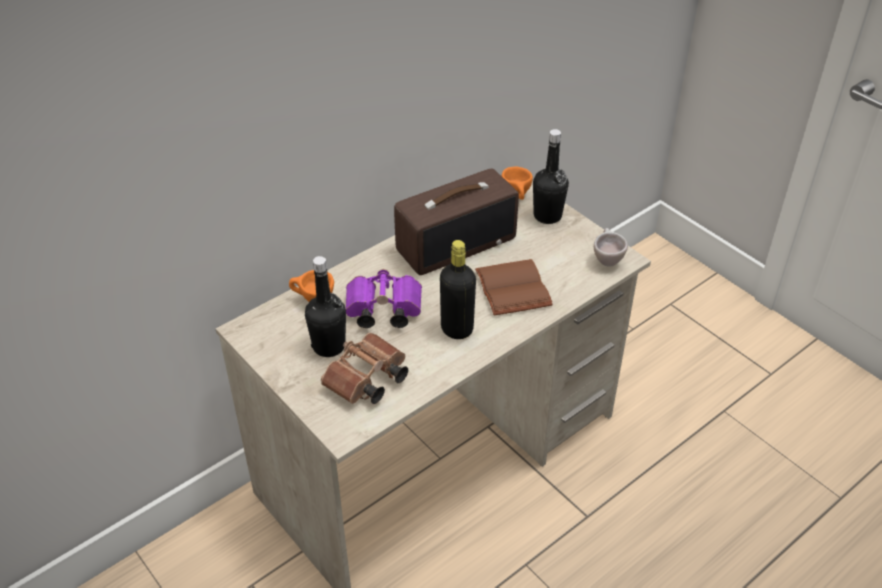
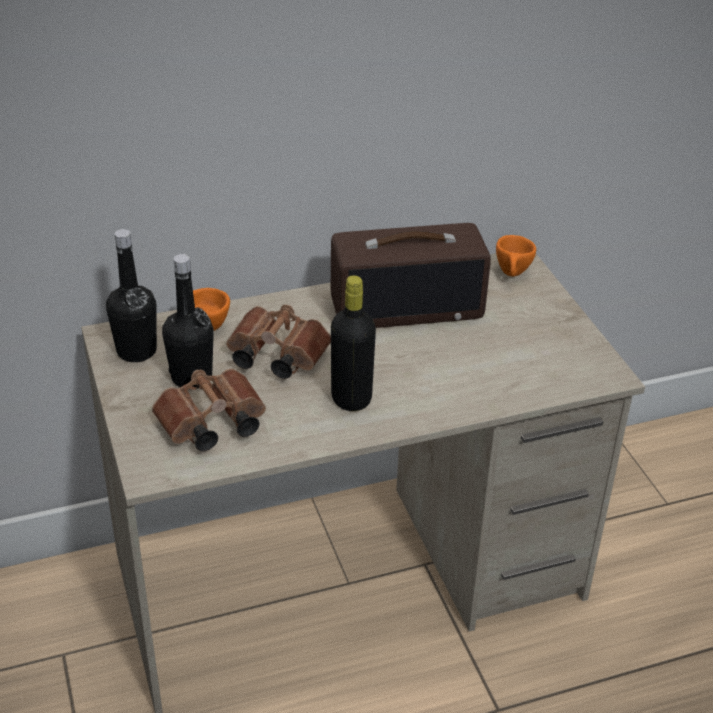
camera: 20 degrees right, 5 degrees down
purple binoculars [346,269,422,328] -> brown binoculars [226,305,331,379]
brown book [475,259,553,316] -> none
black bottle [533,129,569,224] -> black bottle moved to [106,229,157,362]
beige cup [594,228,628,267] -> none

